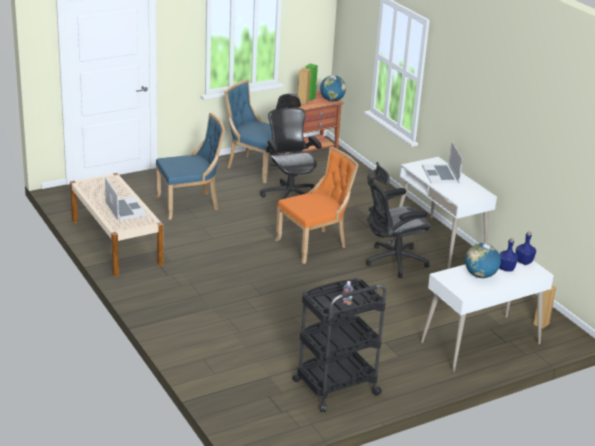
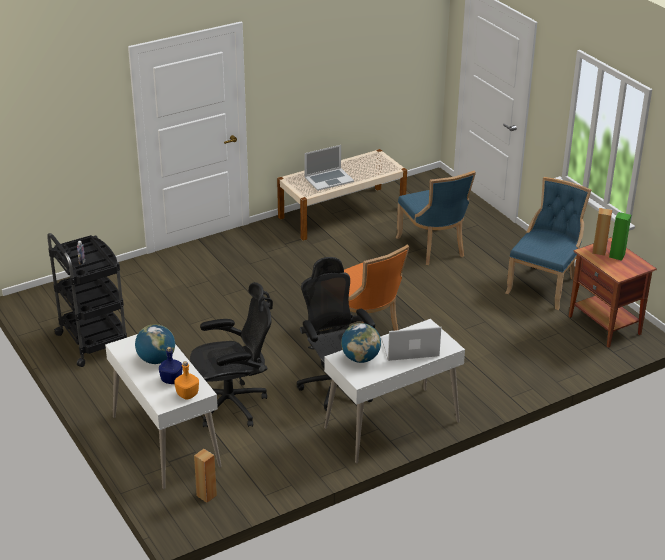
camera: 90 degrees right, 5 degrees up
office chair [260,94,322,199] -> office chair moved to [190,282,273,427]
globe [320,75,346,101] -> globe moved to [341,323,381,363]
blue bottle [516,232,536,265] -> orange bottle [174,361,199,400]

